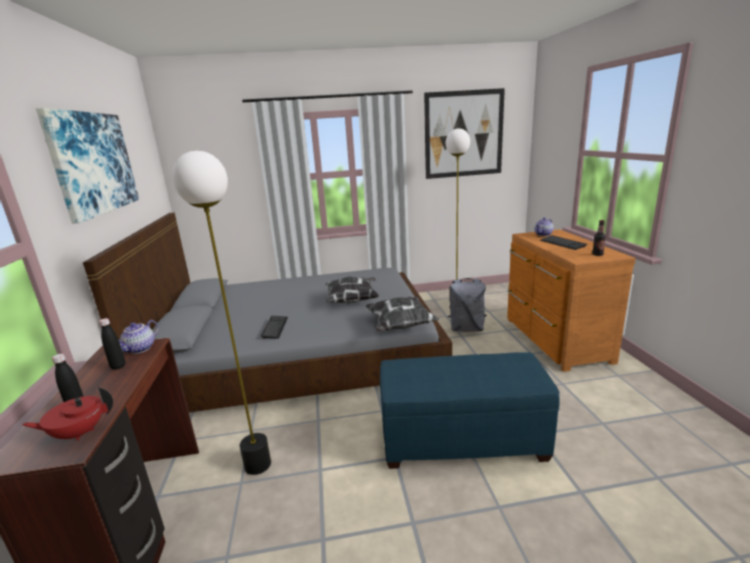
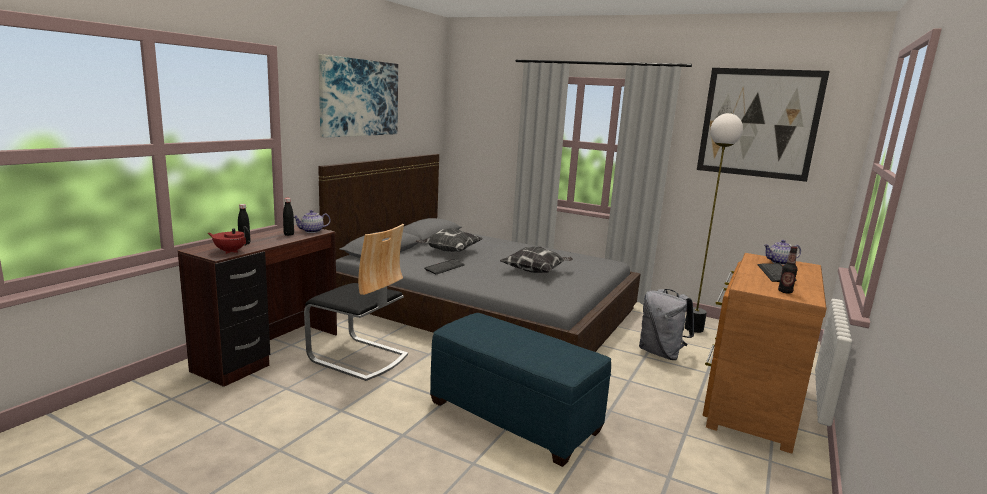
camera: 35 degrees right, 5 degrees down
floor lamp [172,150,271,475] -> chair [304,224,408,381]
pillow [366,297,439,331] -> pillow moved to [415,228,483,252]

